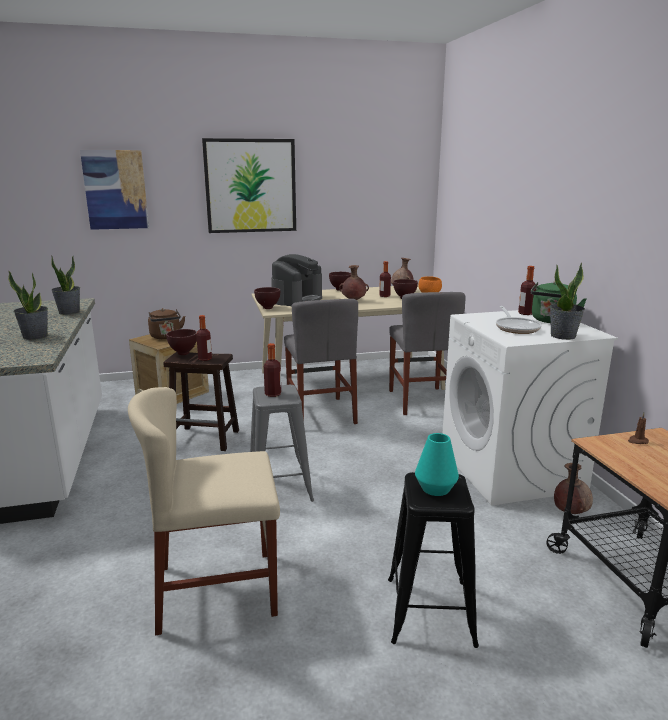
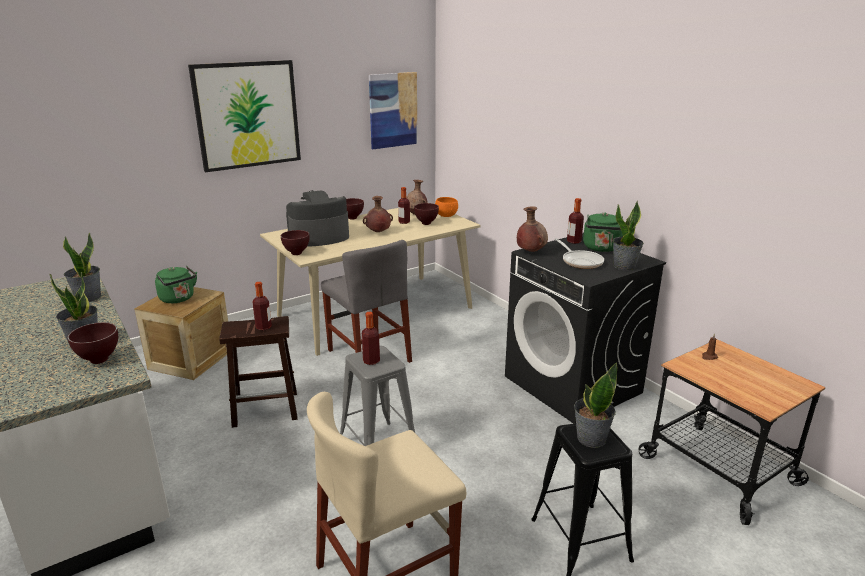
camera: 20 degrees left, 5 degrees up
picture [80,150,149,230] -> picture moved to [369,72,418,149]
brown kettle [148,308,185,339] -> green kettle [155,266,197,303]
brown bowl [166,329,197,355] -> brown bowl moved to [68,322,118,364]
coffee machine [271,254,322,306] -> coffee machine turned 120 degrees counterclockwise [286,190,349,247]
grey chair [389,292,466,415] -> none
turquoise vase [415,433,459,496] -> potted plant [574,362,617,448]
white washing machine [442,310,618,506] -> black washing machine [505,233,666,424]
brown vase [554,463,593,514] -> brown vase moved to [517,206,548,252]

